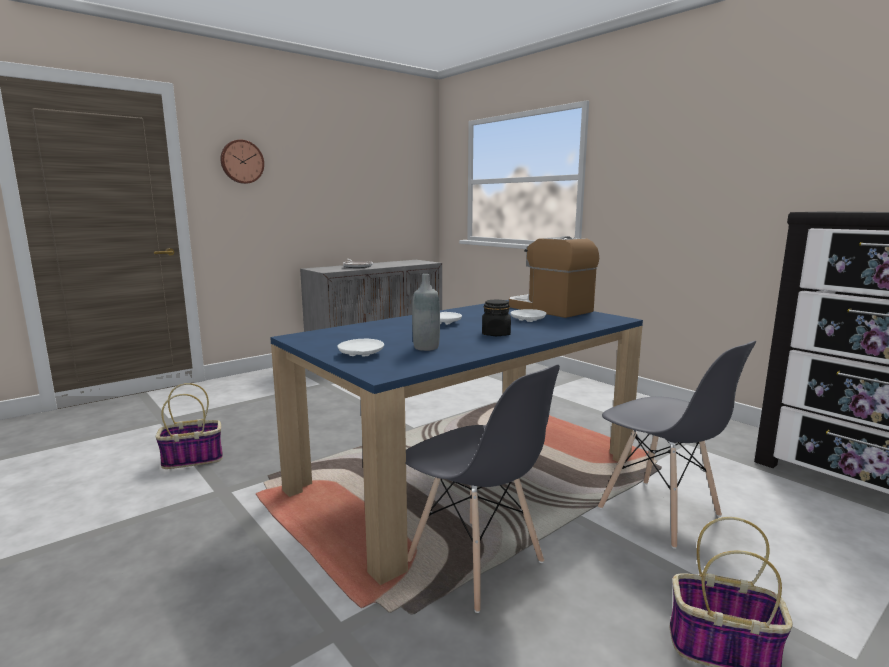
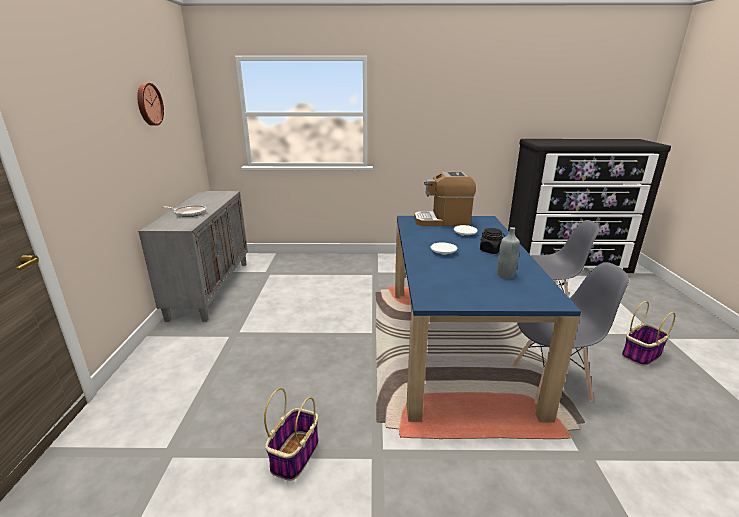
camera: 50 degrees left, 10 degrees up
wall clock [220,140,264,184] -> wall clock moved to [137,83,164,126]
white plate [338,339,384,357] -> none

